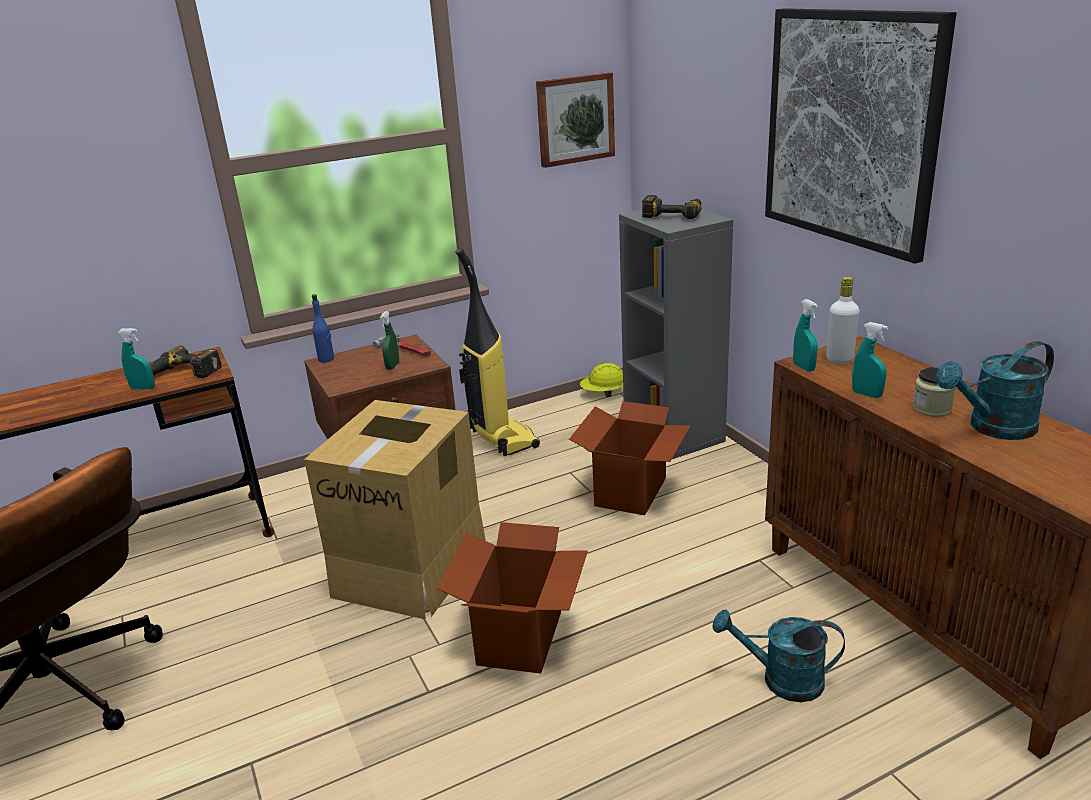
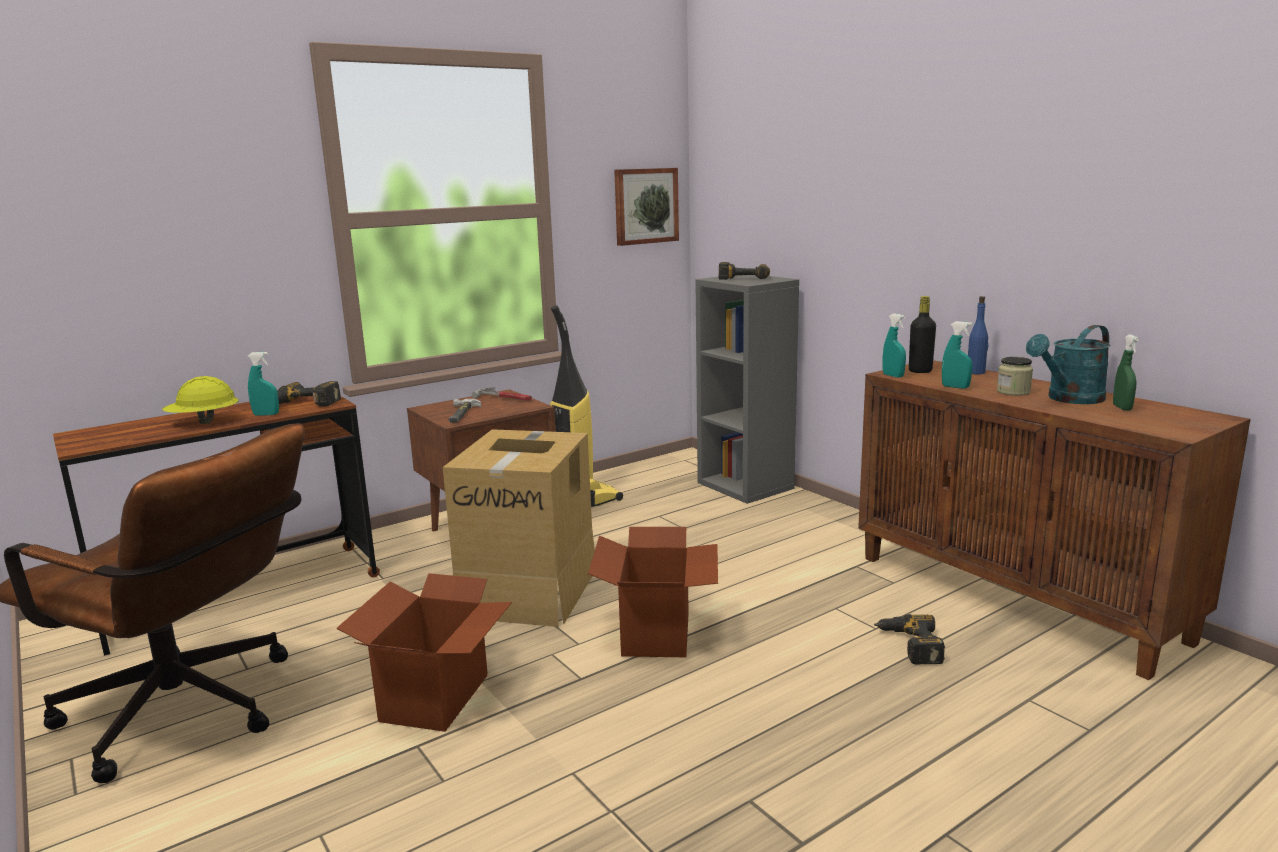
camera: 10 degrees left, 10 degrees down
blue bottle [312,294,334,363] -> blue bottle moved to [968,296,988,374]
green spray bottle [380,311,399,370] -> green spray bottle moved to [1113,335,1139,411]
cardboard box [569,401,690,515] -> cardboard box moved to [336,573,512,732]
yellow hard hat [580,363,623,397] -> yellow hard hat moved to [162,376,238,424]
turquoise watering can [713,609,845,702] -> power drill [874,614,945,664]
picture [765,8,956,264] -> none
white bottle [826,277,860,364] -> black bottle [909,296,936,373]
none -> hammer [449,399,481,423]

